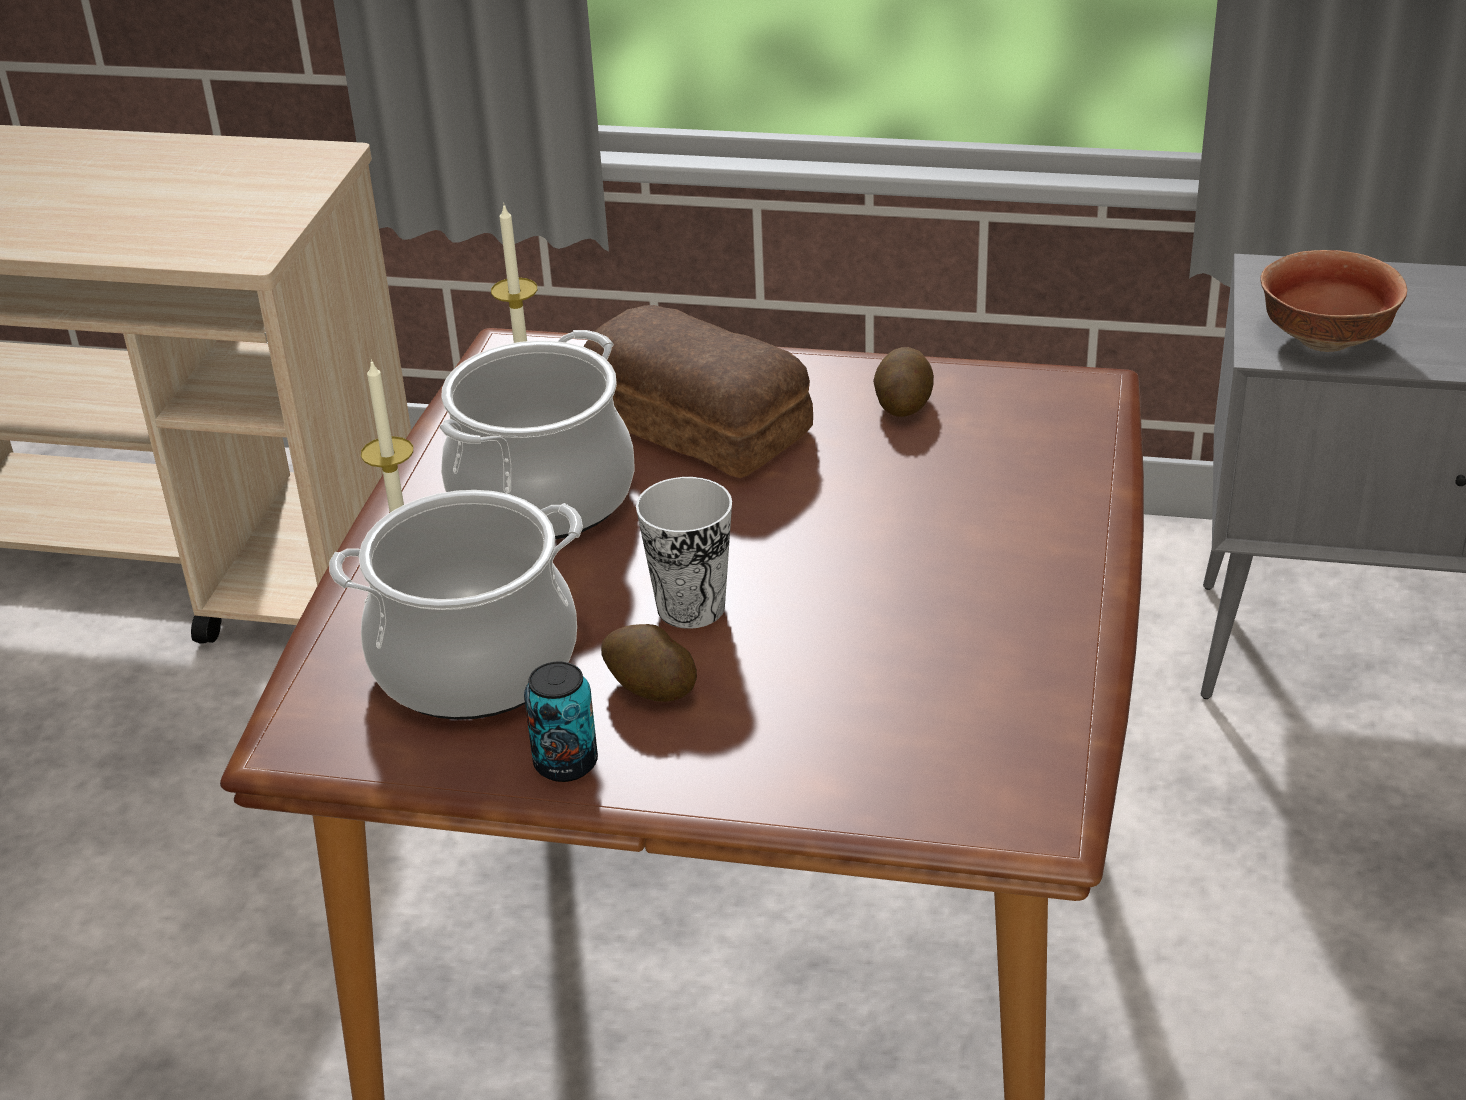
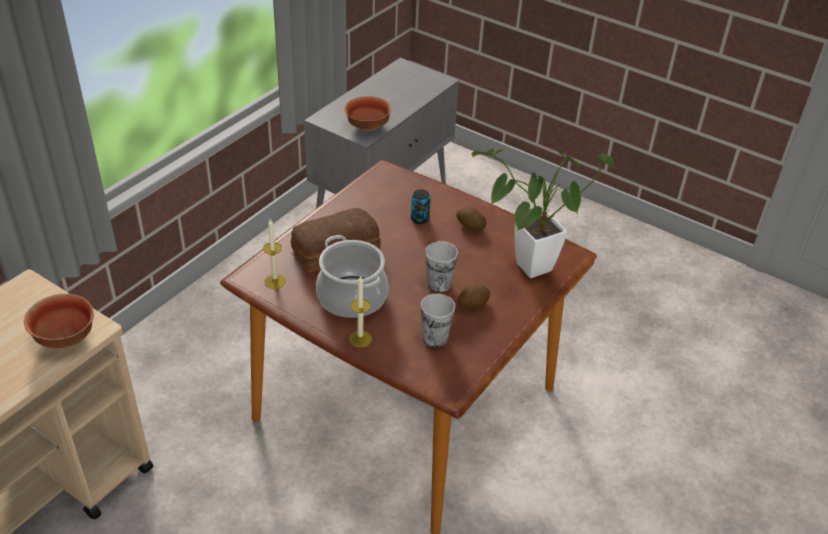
camera: 70 degrees left, 5 degrees up
cooking pot [329,490,583,720] -> cup [421,293,455,347]
can [524,661,598,782] -> can moved to [411,189,431,224]
potato [873,347,934,417] -> potato moved to [456,208,486,231]
none -> bowl [24,294,94,348]
none -> potted plant [471,148,614,278]

